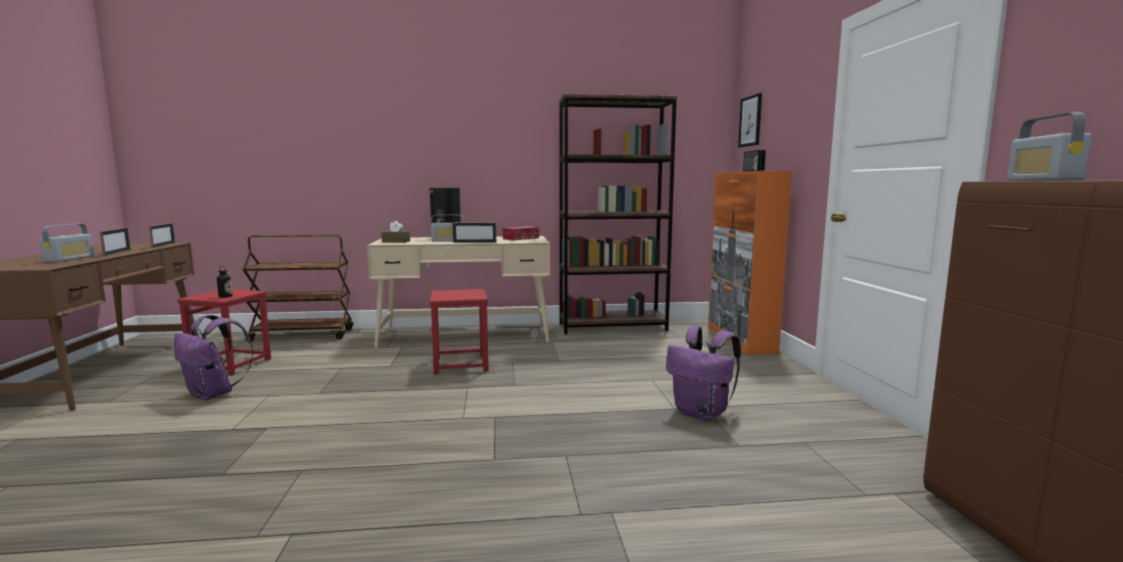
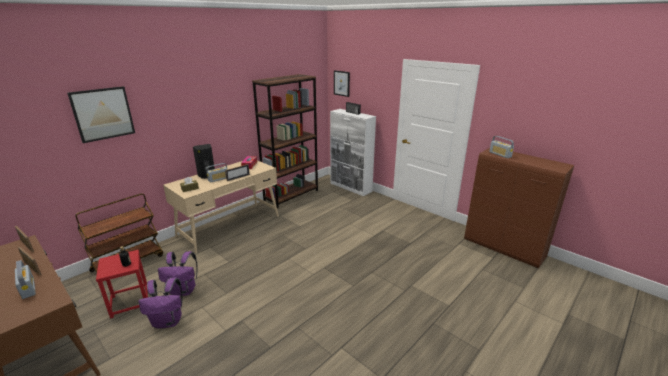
camera: 40 degrees left, 15 degrees up
red stool [430,289,489,375] -> none
purple backpack [666,326,741,420] -> purple backpack moved to [158,251,198,296]
orange cabinet [708,171,792,355] -> white cabinet [330,109,376,196]
none -> picture [67,86,135,143]

